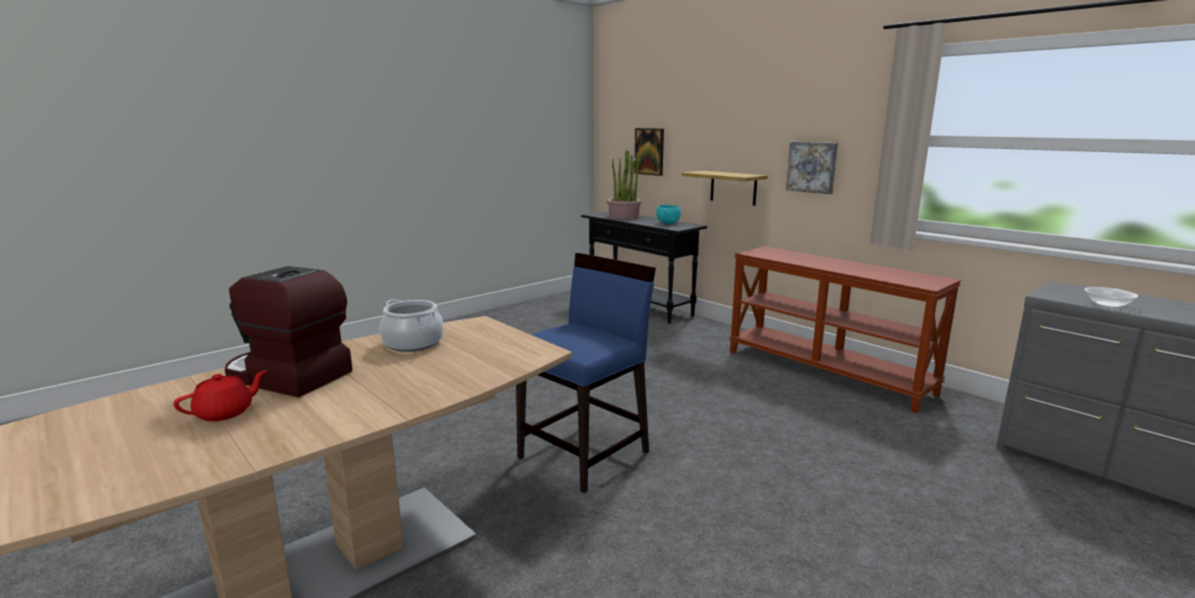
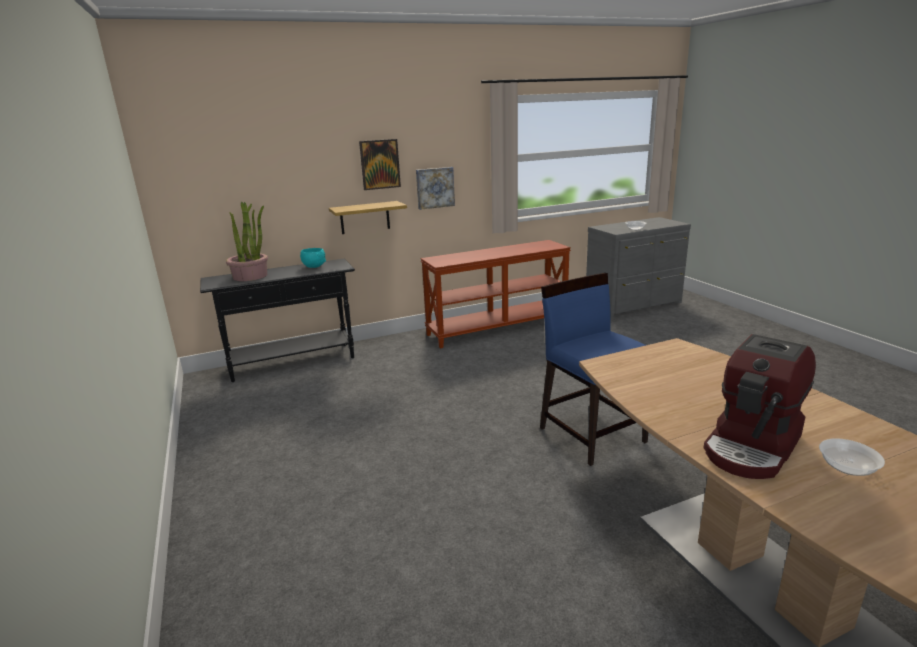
camera: 70 degrees left, 5 degrees up
red teapot [174,370,267,421] -> bowl [819,438,885,476]
cooking pot [380,299,444,352] -> none
picture [634,128,664,176] -> picture moved to [359,139,401,190]

